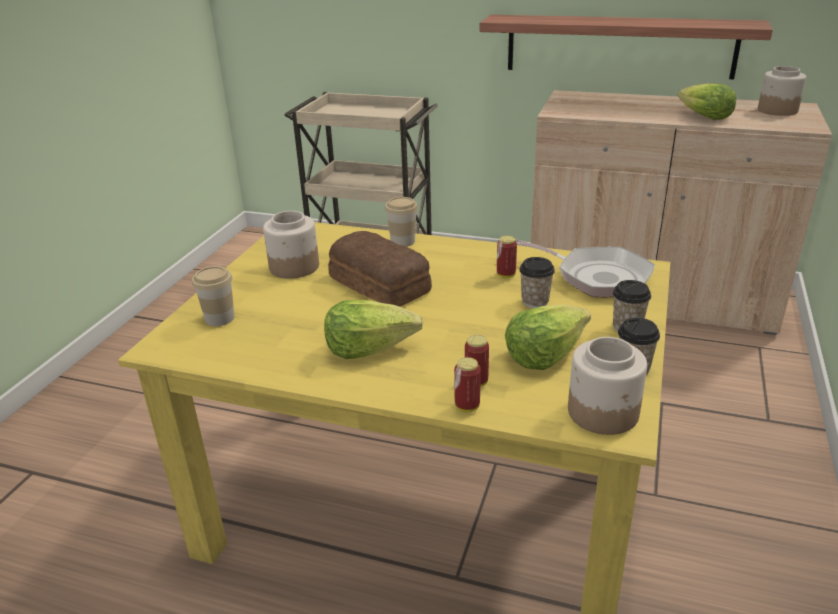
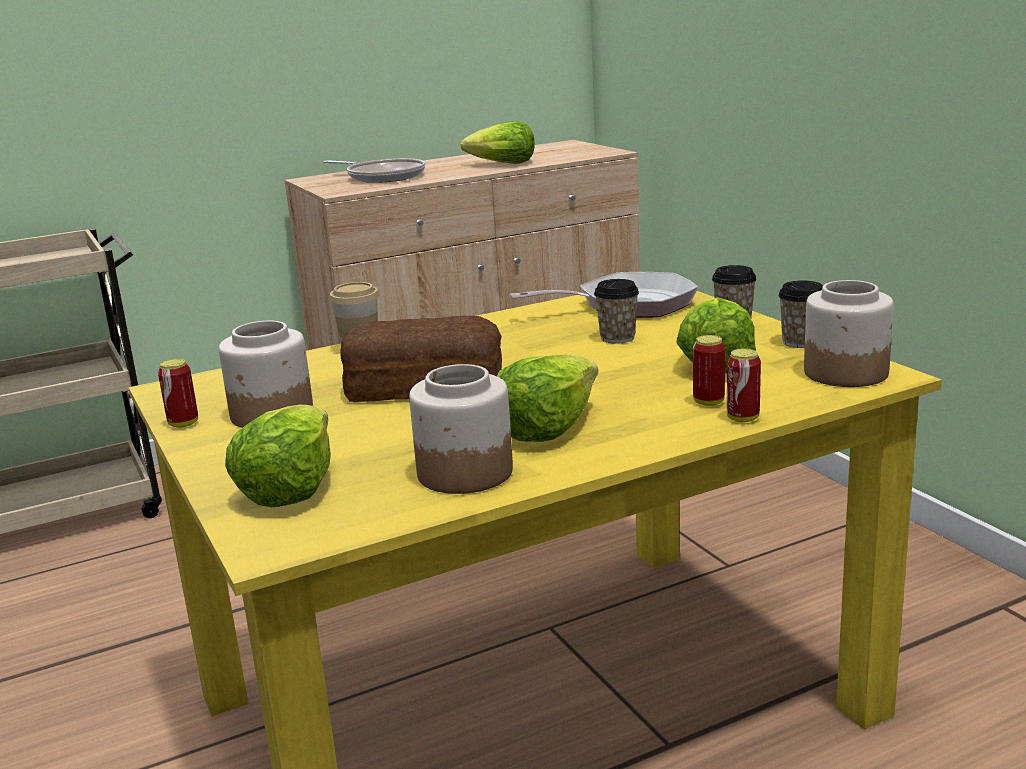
camera: 45 degrees left, 10 degrees down
cup [192,266,235,326] -> lettuce [225,405,331,507]
shelf [480,15,773,79] -> none
can [497,236,517,278] -> can moved to [158,359,198,427]
jar [758,66,806,116] -> jar moved to [409,364,513,494]
none -> frying pan [323,158,425,183]

